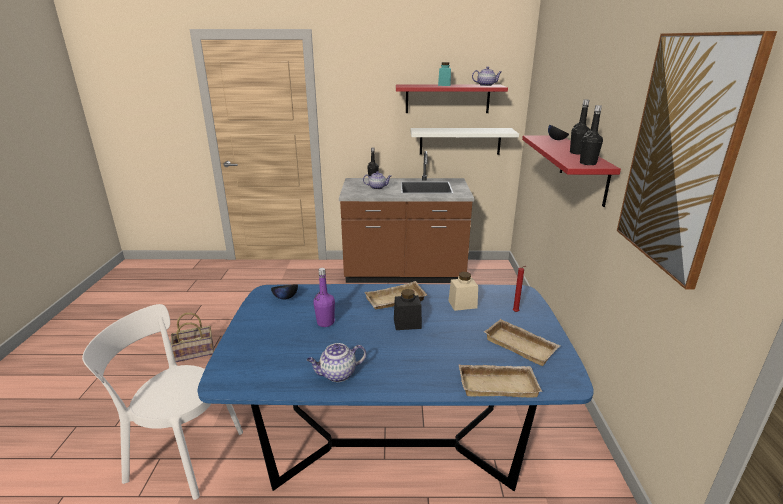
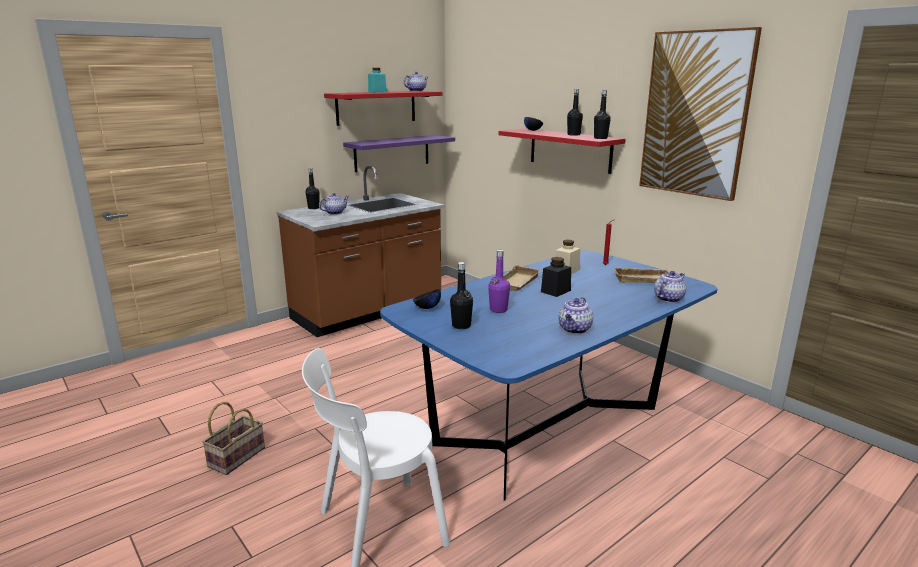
camera: 40 degrees left, 5 degrees down
white shelf [410,128,519,155] -> purple shelf [343,135,455,172]
beige tray [459,365,542,398] -> teapot [654,271,686,303]
none -> black bottle [450,262,473,329]

